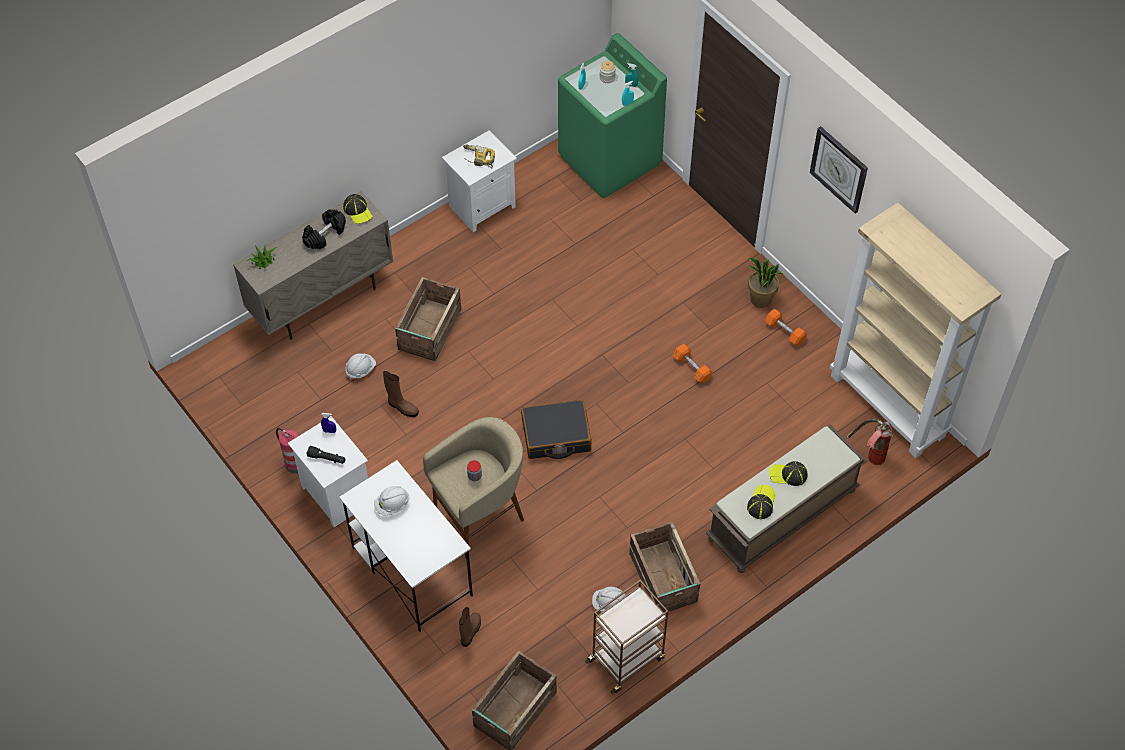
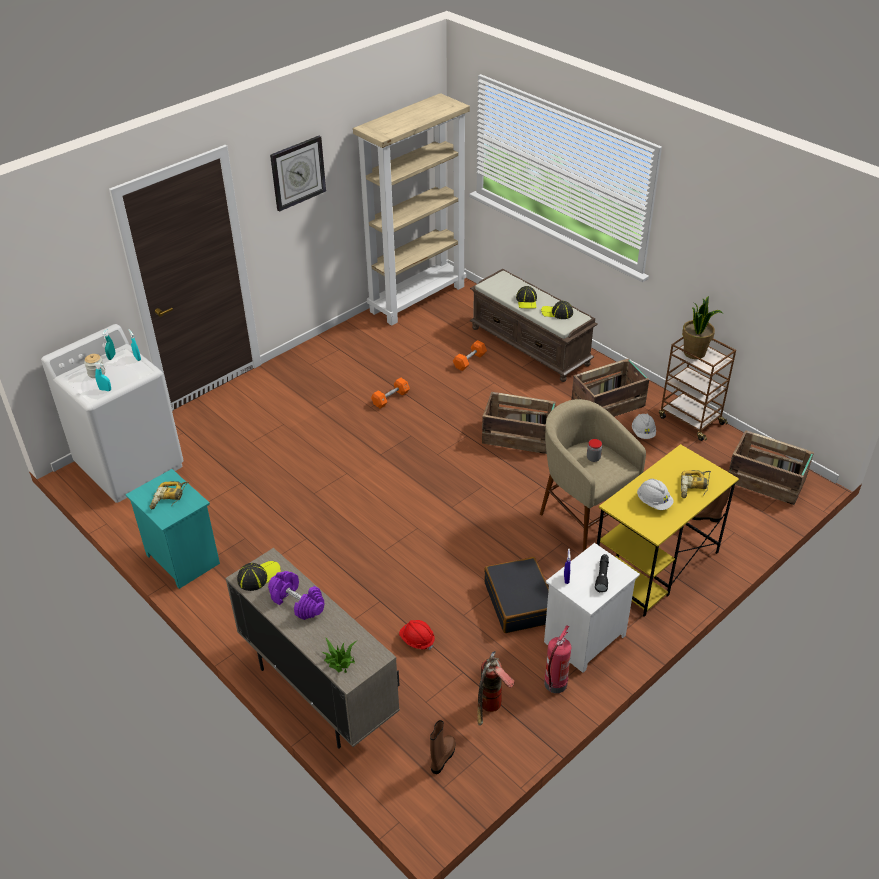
camera: 95 degrees left, 15 degrees down
black dumbbell [302,209,346,249] -> purple dumbbell [268,571,324,620]
white desk [339,460,473,632] -> yellow desk [597,444,739,617]
white hard hat [345,353,376,379] -> red hard hat [399,620,435,650]
brown boot [383,371,419,417] -> brown boot moved to [430,720,455,774]
crate [395,277,461,361] -> crate moved to [482,392,556,454]
white nightstand [442,130,517,232] -> turquoise nightstand [126,469,220,589]
black suitcase [521,400,591,459] -> black suitcase moved to [484,557,549,633]
green washing machine [558,33,667,198] -> white washing machine [41,324,183,503]
potted plant [748,258,783,308] -> potted plant moved to [682,296,723,359]
orange dumbbell [765,309,807,346] -> orange dumbbell moved to [453,340,487,371]
fire extinguisher [846,418,893,465] -> fire extinguisher moved to [477,651,515,726]
none -> power drill [681,470,711,498]

